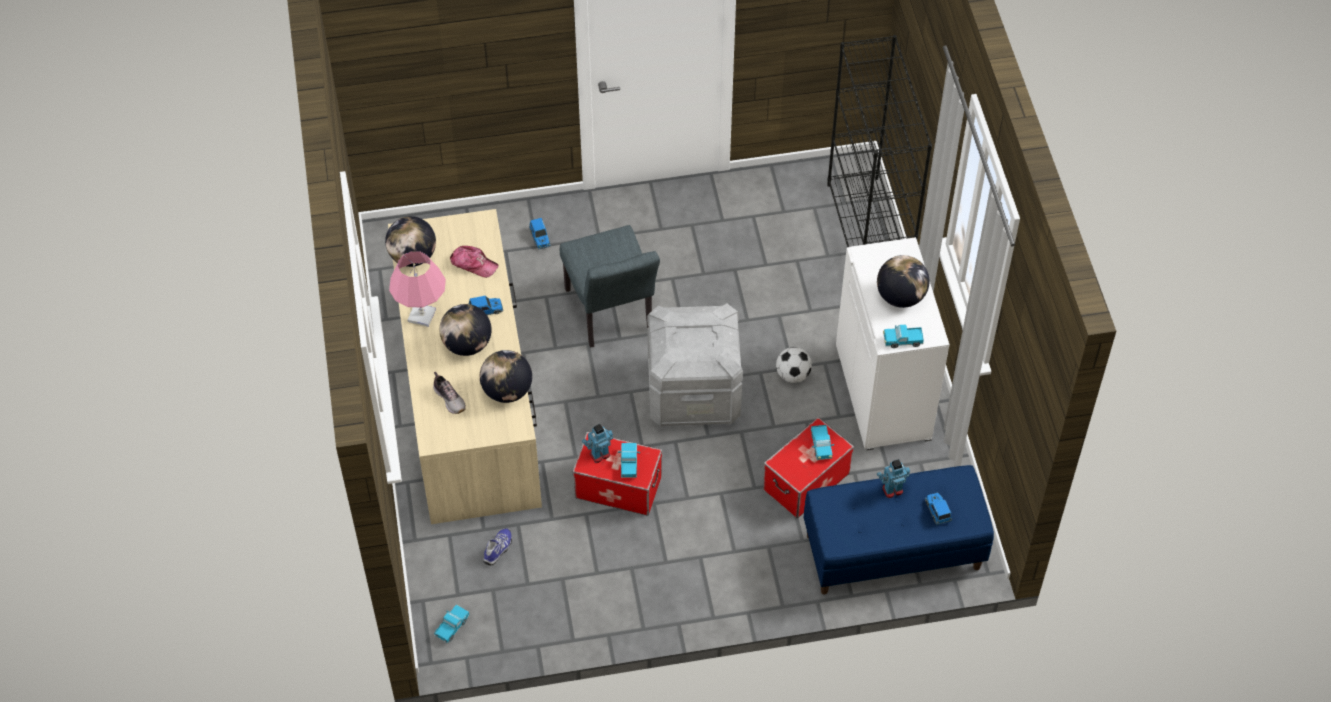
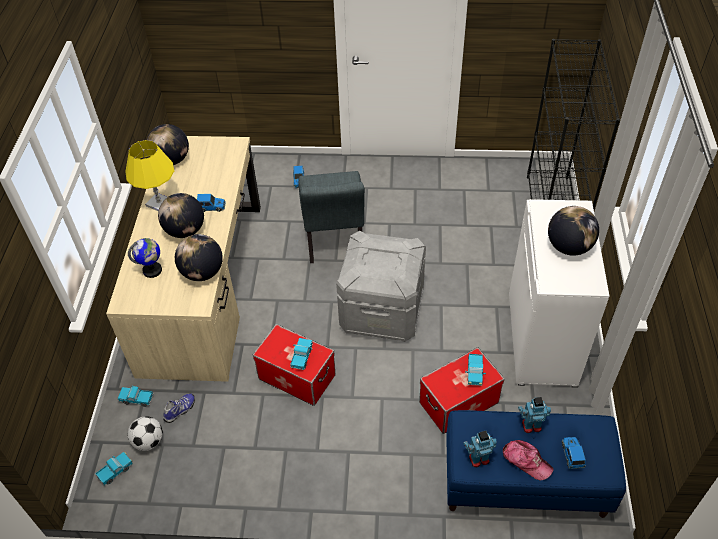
camera: 15 degrees right, 5 degrees down
pink table lamp [389,251,446,327] -> yellow table lamp [125,140,174,211]
shoe [433,371,466,414] -> globe [128,238,162,278]
cap [450,246,499,278] -> cap moved to [503,440,553,480]
toy robot [582,424,613,463] -> toy robot moved to [463,431,497,467]
football [776,347,812,383] -> football moved to [128,416,163,451]
toy truck [883,325,924,348] -> toy truck moved to [117,385,153,407]

